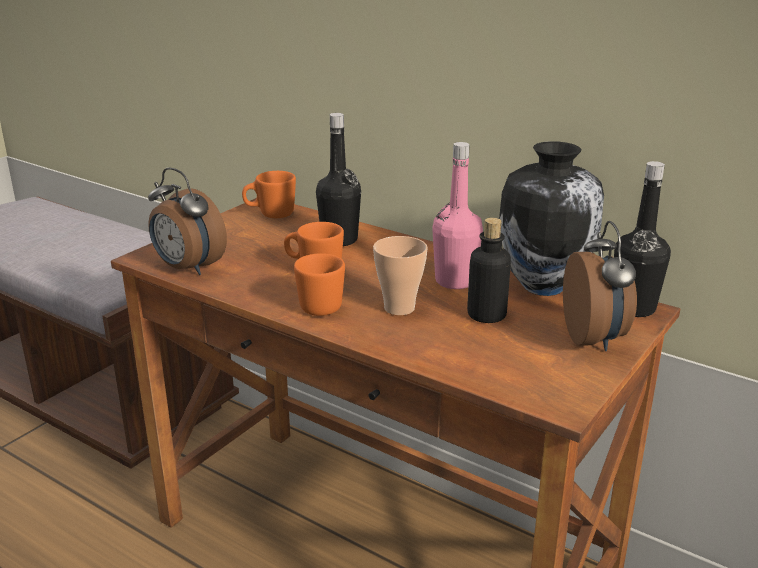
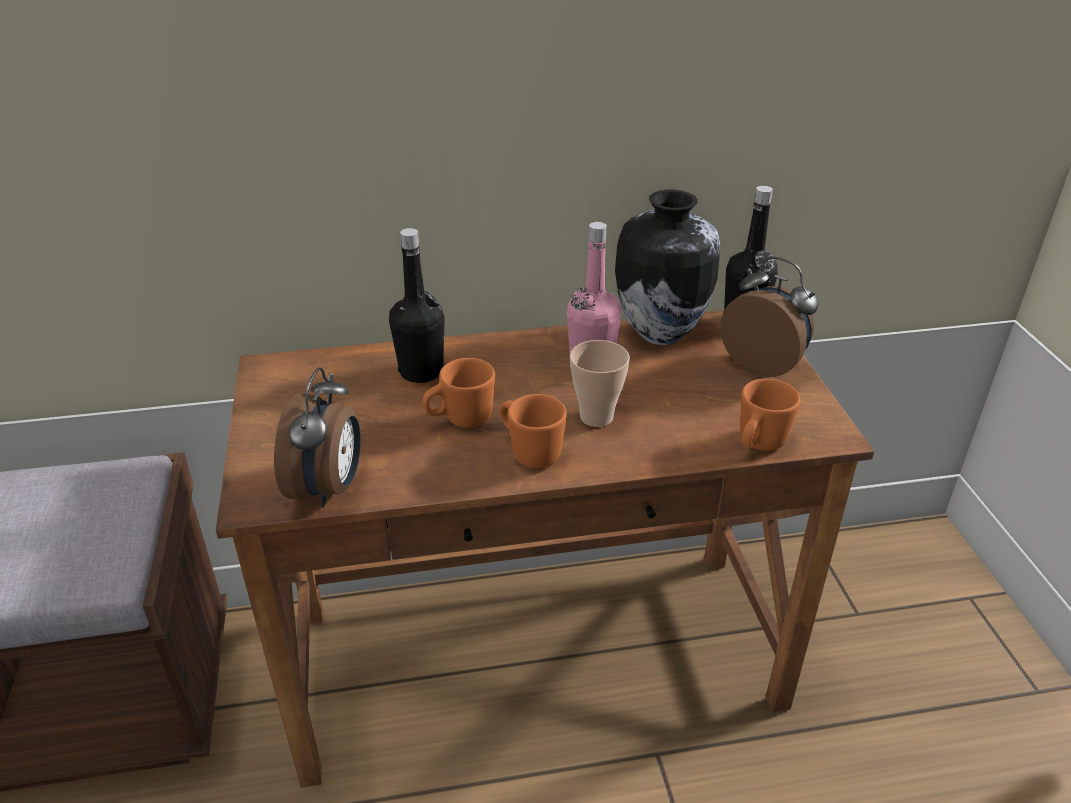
camera: 45 degrees left, 10 degrees up
alarm clock [148,168,227,275] -> alarm clock turned 75 degrees counterclockwise [274,367,361,508]
orange mug [242,171,296,218] -> orange mug moved to [740,378,801,451]
bottle [467,218,511,323] -> none

